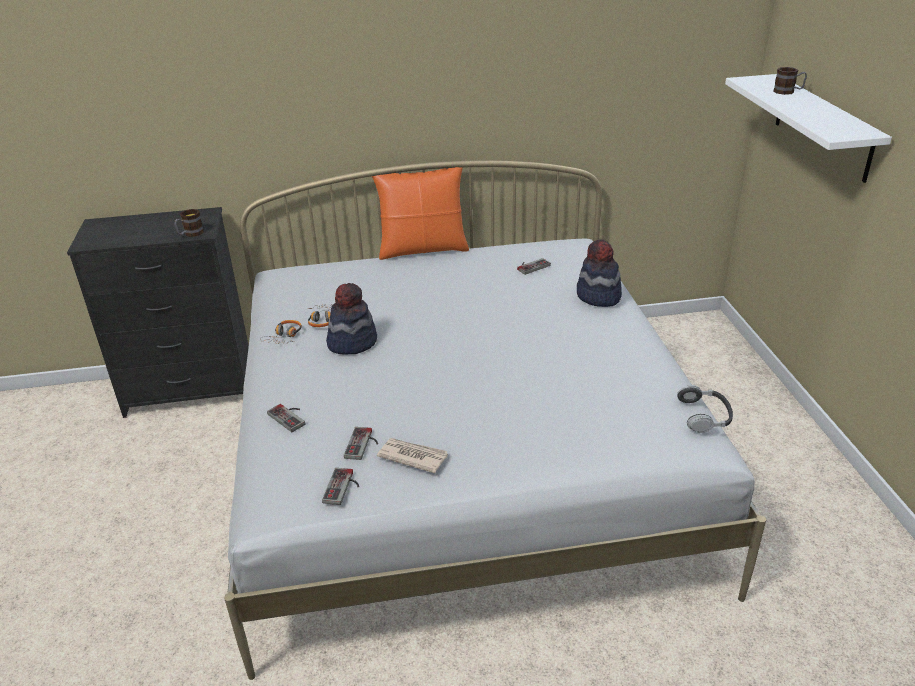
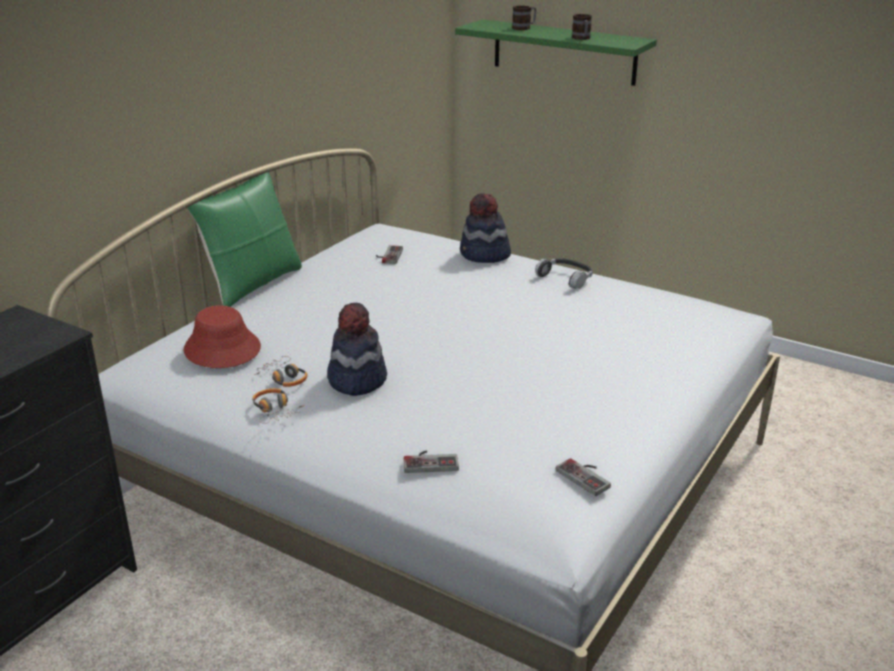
camera: 50 degrees left, 5 degrees down
mug [174,209,204,237] -> mug moved to [572,14,592,40]
game controller [344,427,378,460] -> none
orange pillow [372,167,469,260] -> green pillow [187,172,302,307]
newspaper [377,438,448,473] -> none
headphones [677,385,733,433] -> headphones moved to [535,258,593,289]
white shelf [725,74,892,183] -> green shelf [455,19,657,86]
none -> red hat [184,305,261,368]

